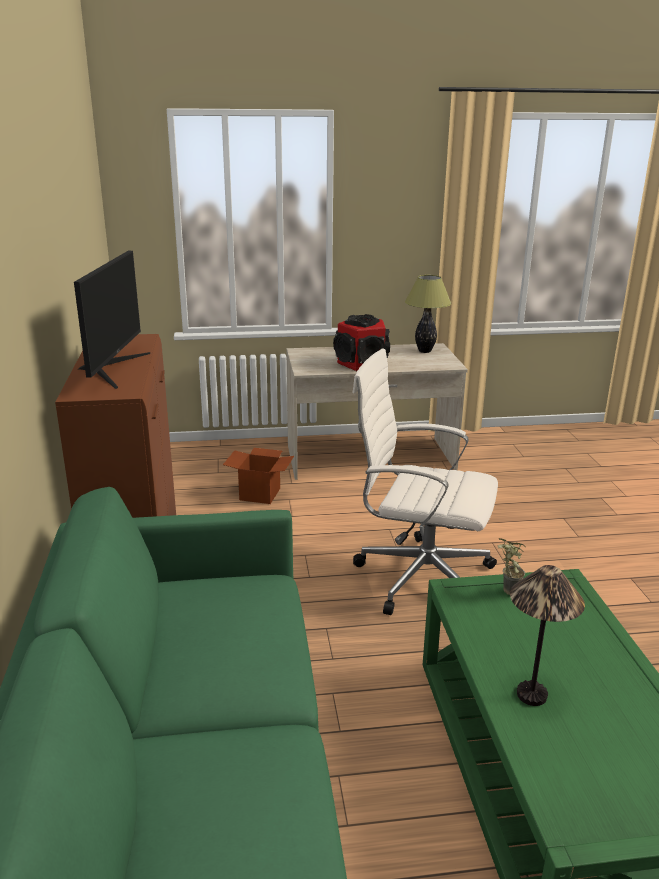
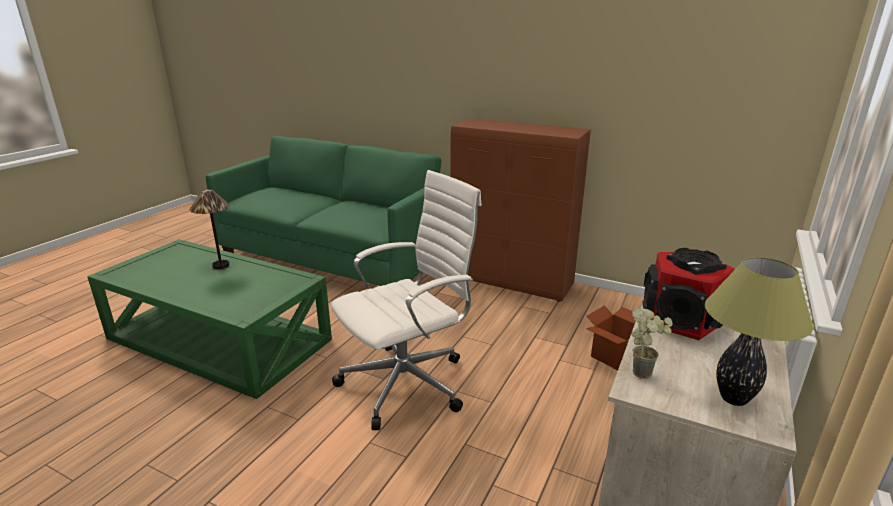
camera: 125 degrees right, 0 degrees up
monitor [74,251,150,389] -> none
potted plant [497,538,526,595] -> potted plant moved to [631,308,673,379]

